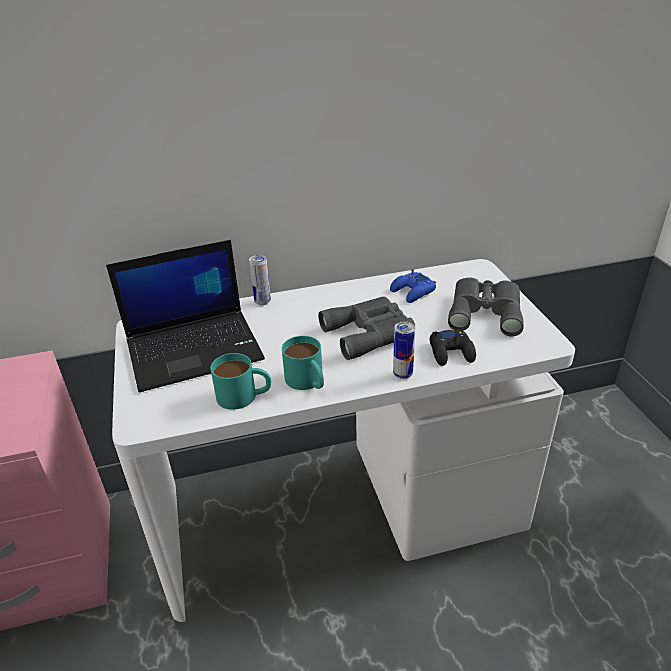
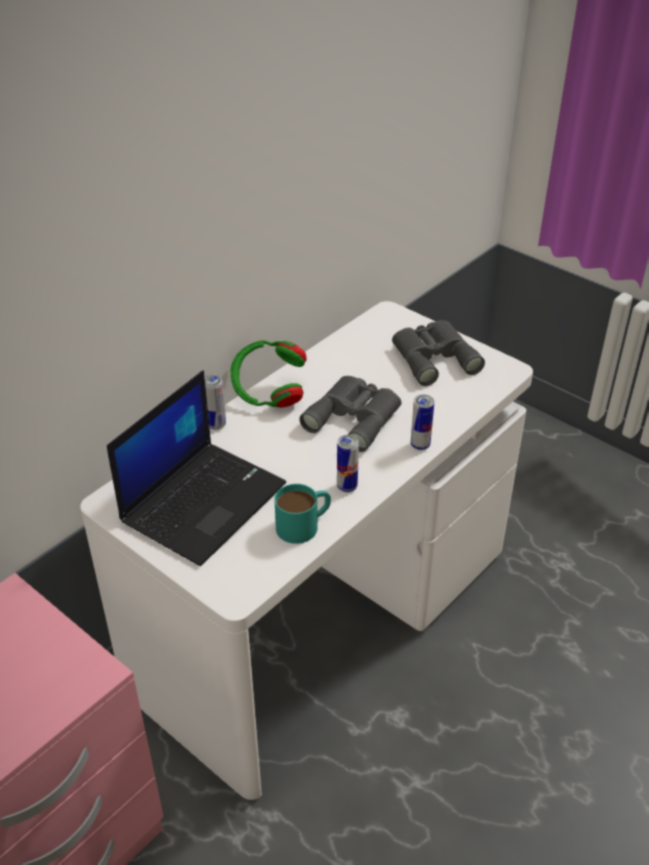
camera: 35 degrees left, 5 degrees up
turquoise mug [282,336,324,390] -> can [337,435,359,492]
blue game controller [390,269,436,303] -> none
black game controller [430,329,476,366] -> none
none -> green headphones [230,340,307,408]

